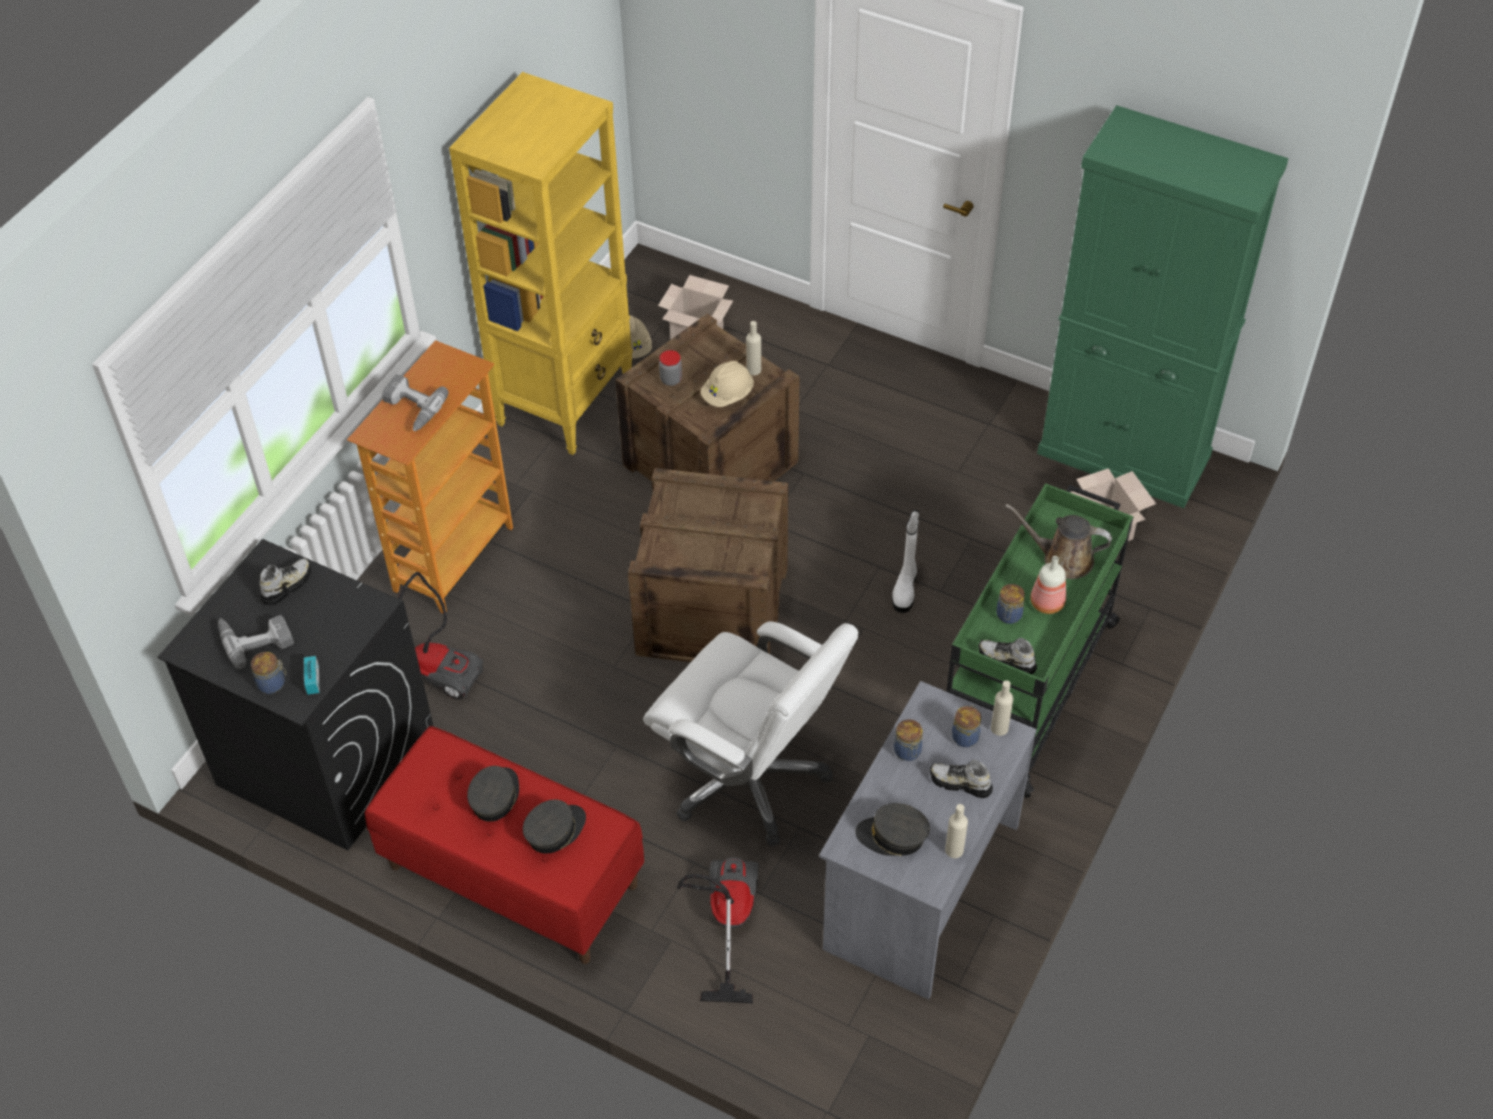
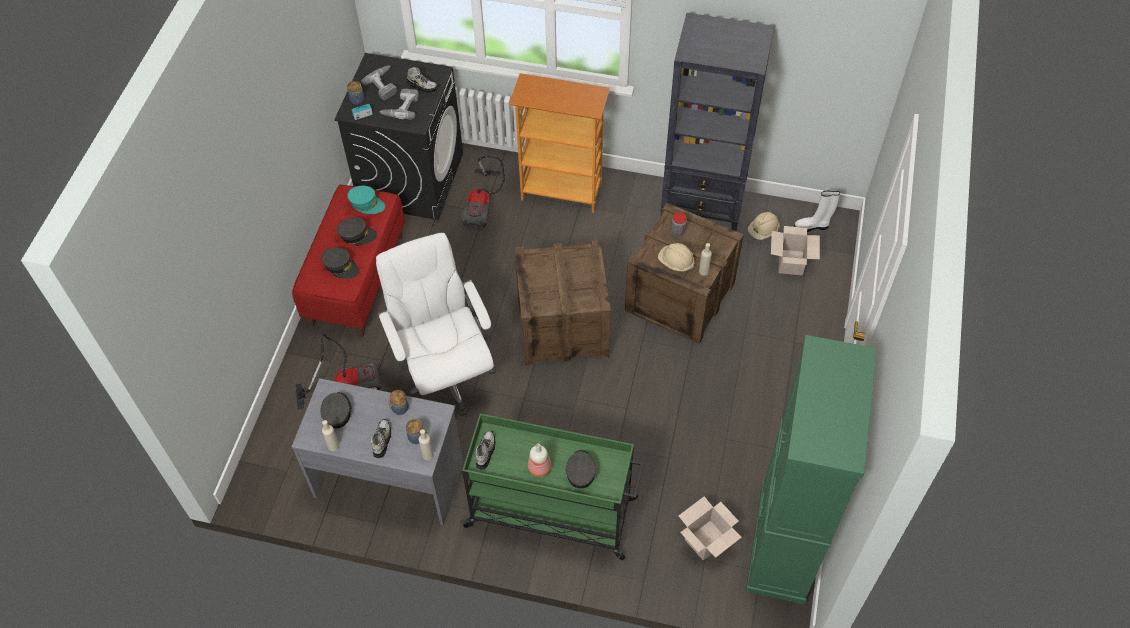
camera: 75 degrees right, 5 degrees up
power drill [382,374,448,431] -> power drill moved to [379,89,419,119]
yellow bookcase [449,72,633,455] -> black bookcase [661,13,774,231]
white office chair [643,622,859,846] -> white office chair turned 135 degrees clockwise [376,233,496,417]
white boot [892,510,919,613] -> white boot moved to [794,191,840,232]
jar [996,584,1025,624] -> none
brown watering can [1005,504,1112,579] -> grey cap [566,450,596,489]
none -> turquoise cap [347,186,385,214]

